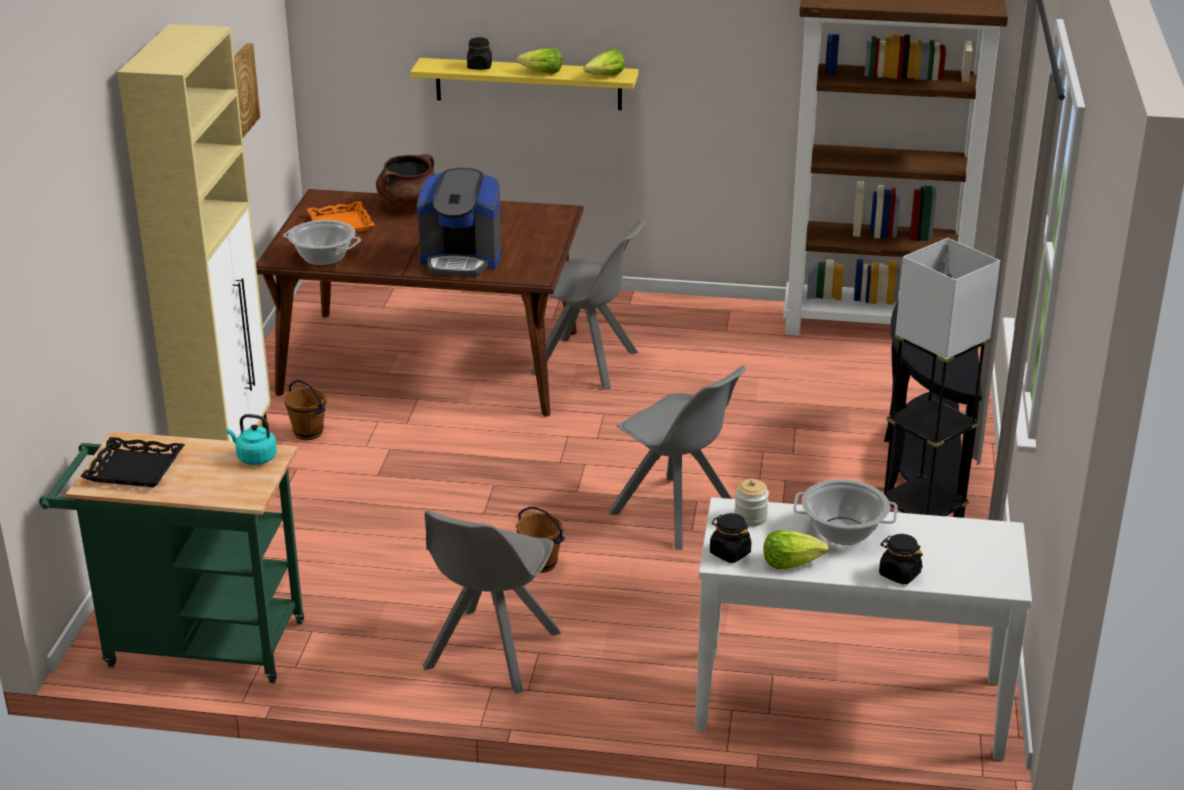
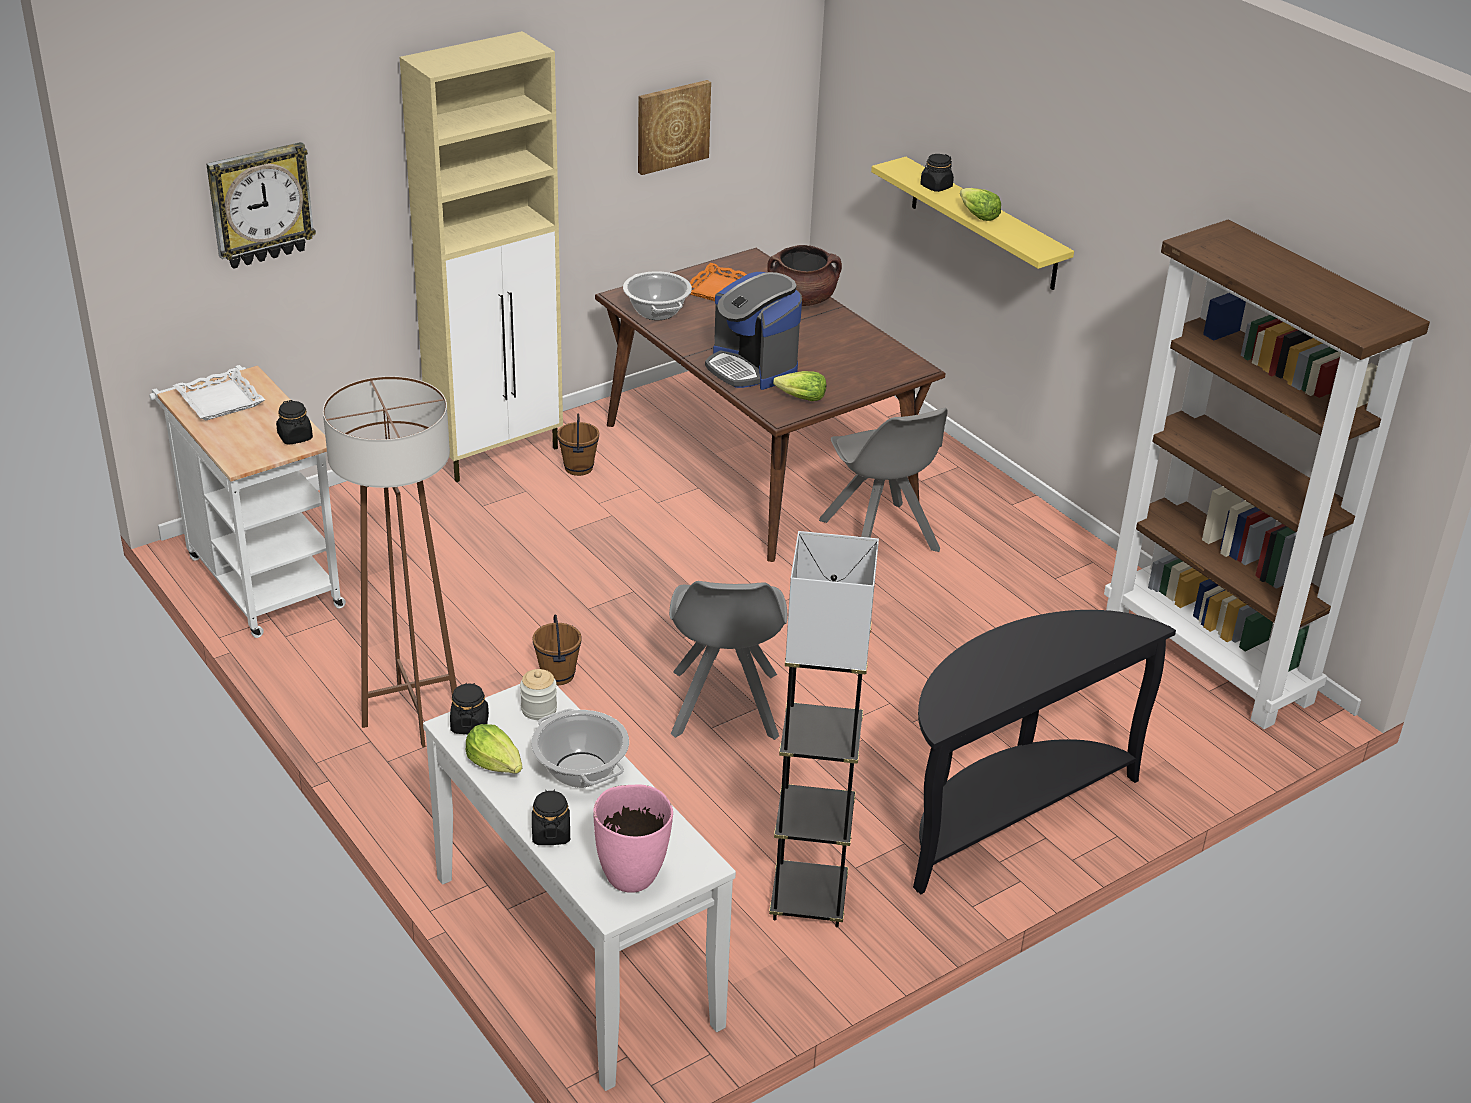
camera: 45 degrees right, 5 degrees up
green cart [39,431,304,683] -> white cart [149,365,346,638]
black tray [80,437,185,487] -> white tray [173,368,265,420]
turquoise kettle [227,414,277,465] -> black jar [276,400,313,445]
grey chair [423,510,561,694] -> brown floor lamp [323,376,457,747]
lettuce [583,49,625,76] -> lettuce moved to [773,371,827,401]
none -> wall clock [206,142,316,269]
none -> pink vase [593,785,673,892]

